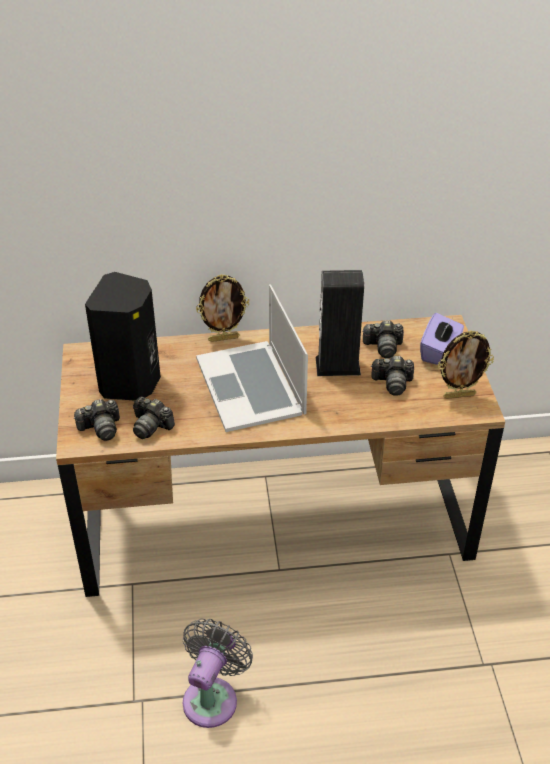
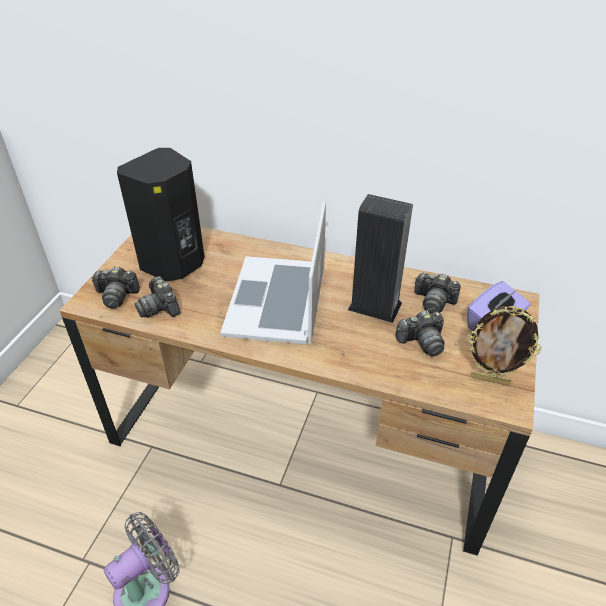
camera: 25 degrees right, 0 degrees up
picture frame [196,274,249,342] -> none
camera [371,356,414,396] -> camera turned 45 degrees counterclockwise [395,310,445,356]

